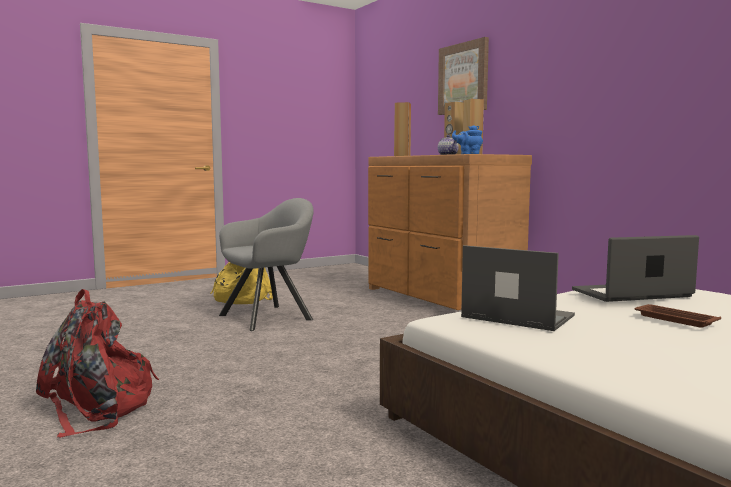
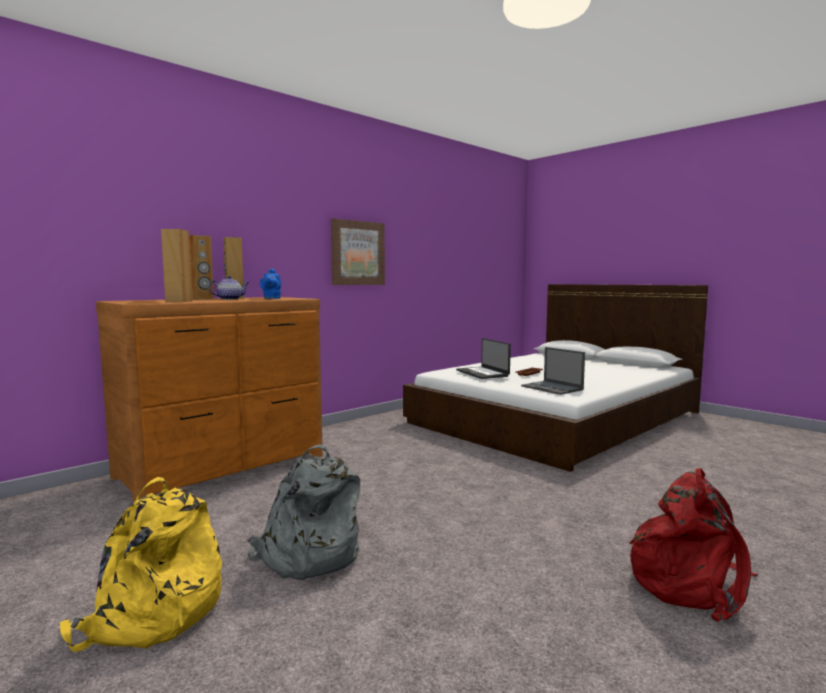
camera: 100 degrees left, 0 degrees up
grey armchair [219,198,314,331] -> grey backpack [247,444,360,580]
picture [438,37,489,115] -> picture moved to [331,219,385,285]
laptop [461,245,575,331] -> laptop turned 60 degrees counterclockwise [521,347,585,395]

